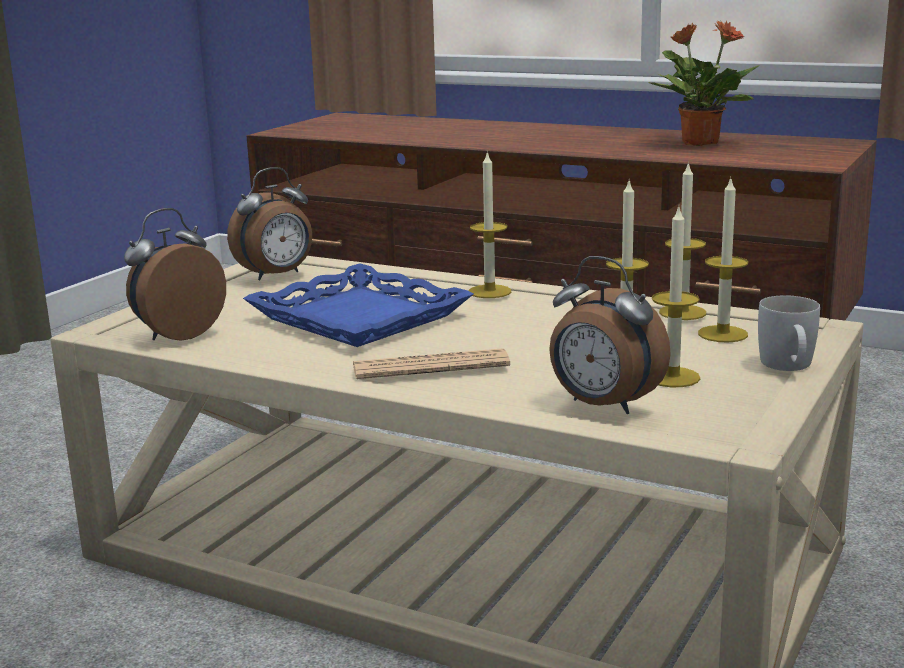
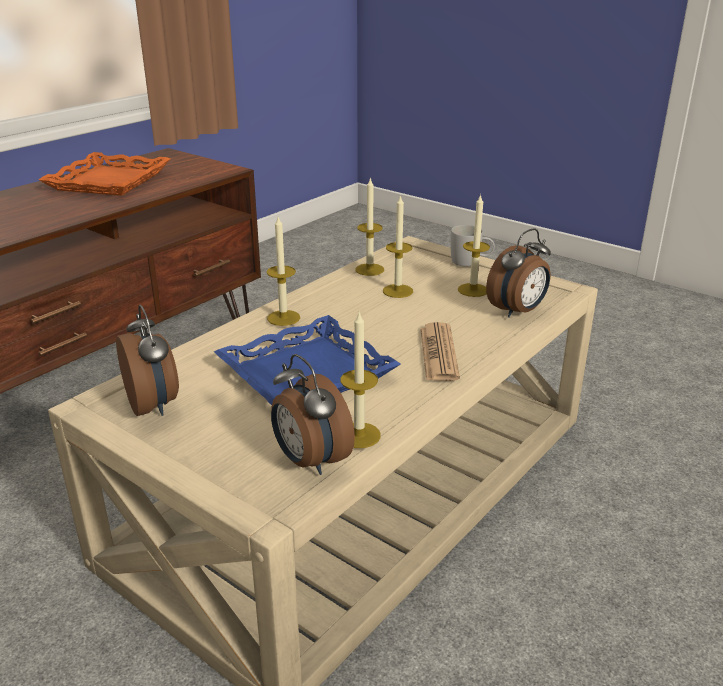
camera: 80 degrees left, 10 degrees up
potted plant [648,21,760,146] -> orange tray [39,152,170,196]
candle [698,176,748,342] -> candle moved to [341,313,381,448]

